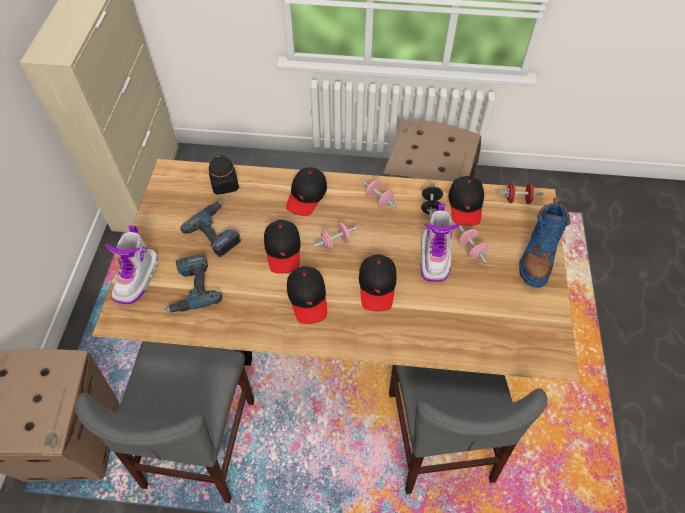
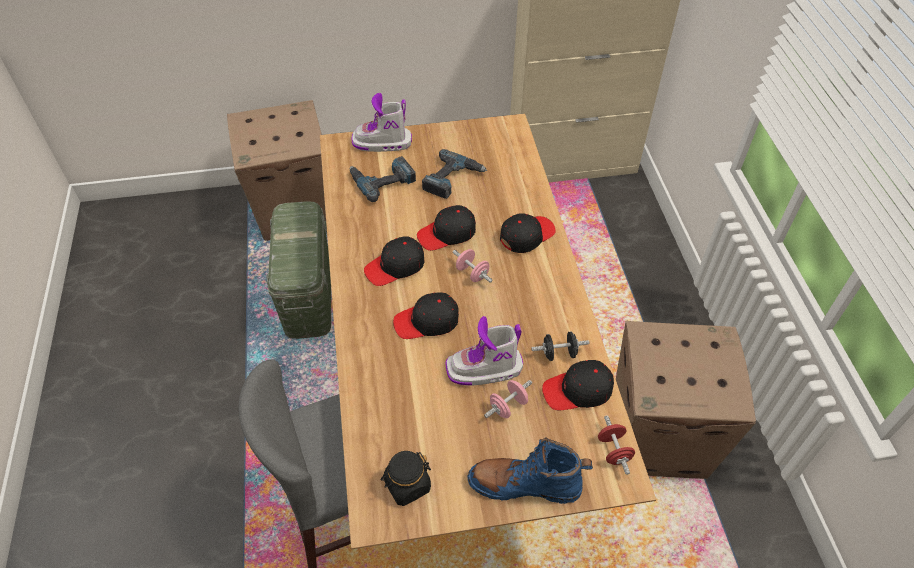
camera: 75 degrees right, 5 degrees down
grey chair [75,341,254,503] -> green storage box [267,201,331,339]
black jar [209,155,239,195] -> black jar moved to [381,451,431,506]
black cap [286,167,327,216] -> black cap turned 135 degrees clockwise [500,213,556,253]
pink dumbbell [363,180,397,208] -> none

